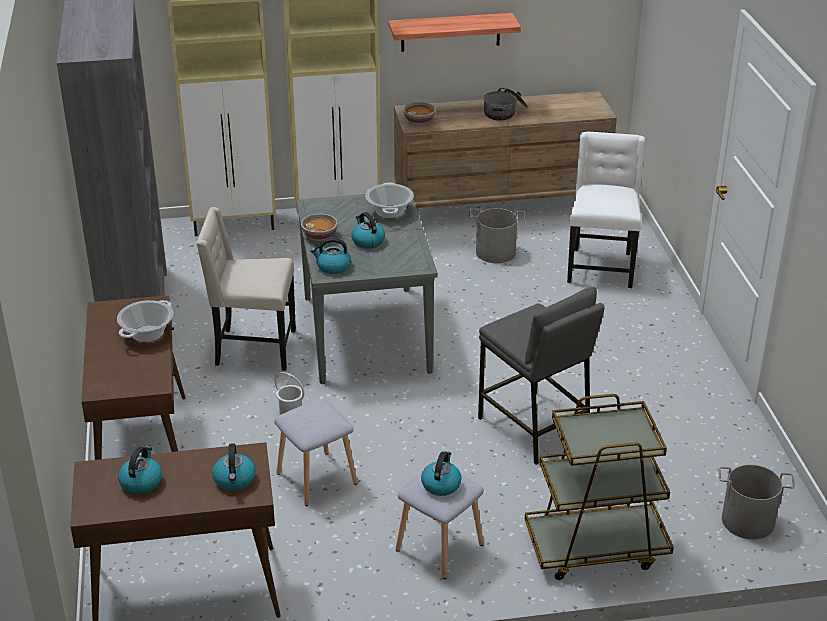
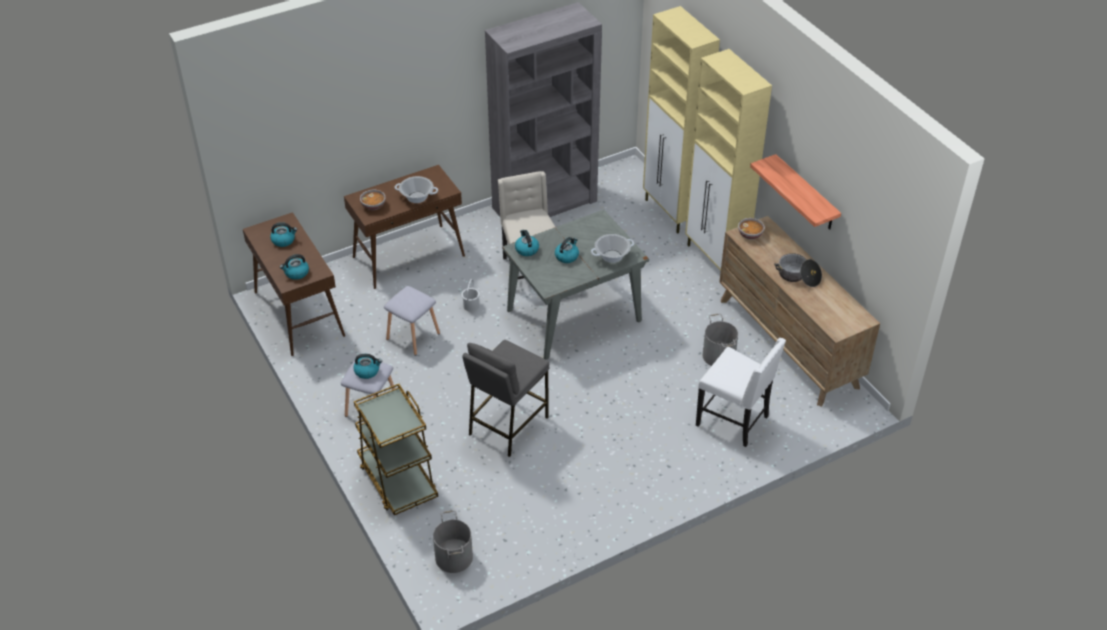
camera: 70 degrees right, 10 degrees up
bowl [301,214,338,241] -> bowl moved to [360,190,386,210]
white chair [567,132,645,288] -> white chair turned 45 degrees clockwise [696,338,786,447]

